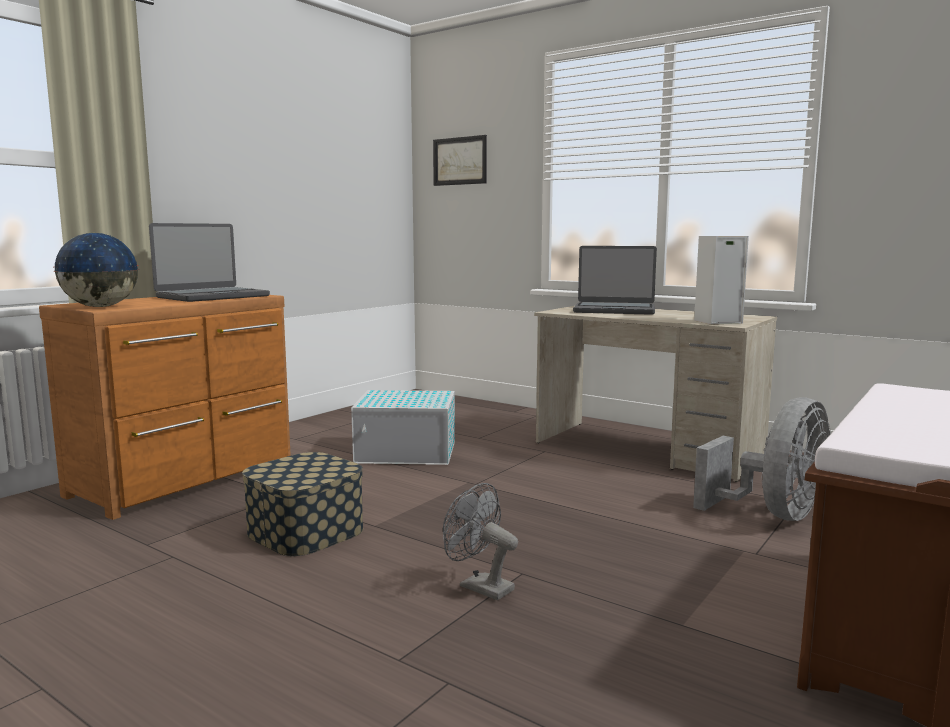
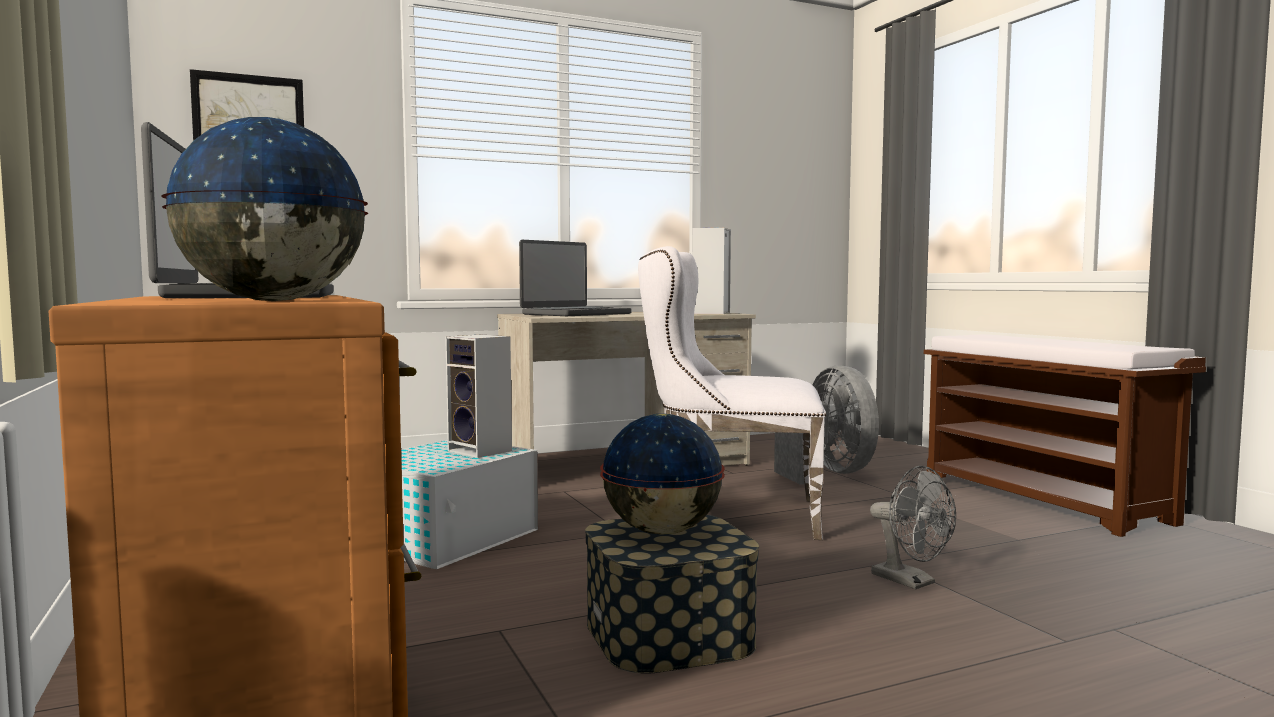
camera: 60 degrees left, 5 degrees down
grey fan [443,483,518,600] -> grey fan turned 105 degrees counterclockwise [870,466,956,589]
none -> speaker [445,334,512,458]
none -> globe [600,414,725,535]
none -> white chair [638,246,826,540]

